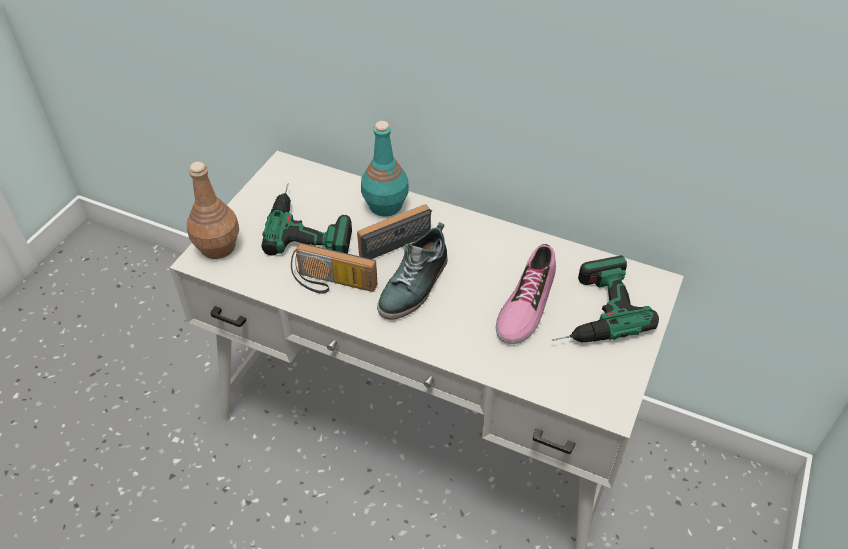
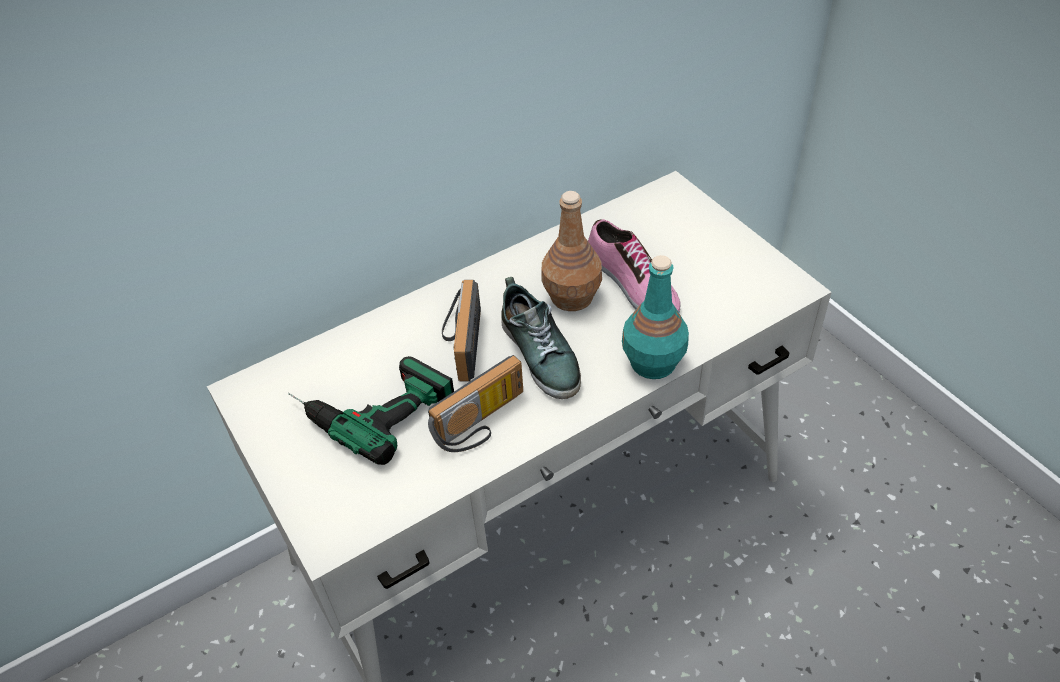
camera: 55 degrees left, 0 degrees up
brown bottle [186,162,239,259] -> brown bottle moved to [541,191,602,311]
turquoise bottle [361,121,409,217] -> turquoise bottle moved to [622,255,689,379]
power drill [551,255,659,342] -> none

